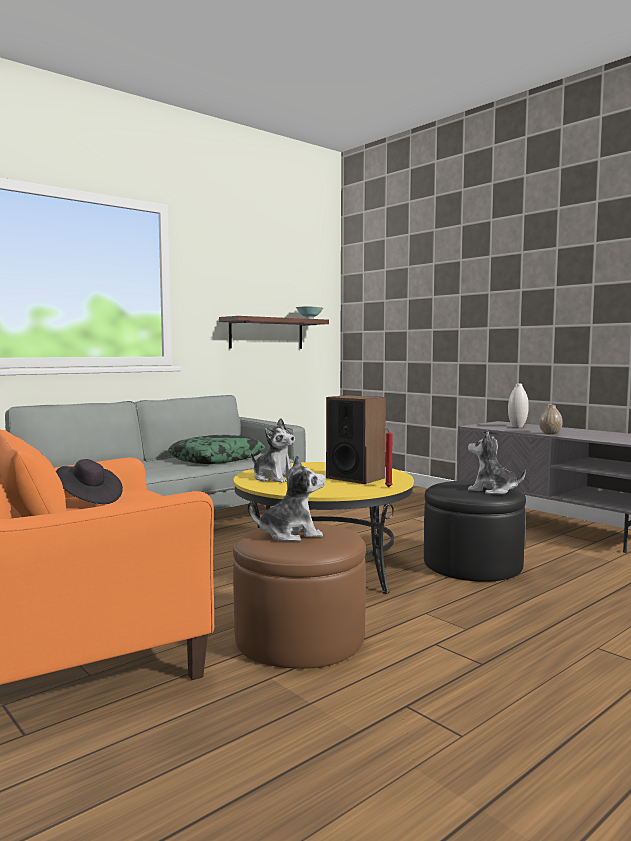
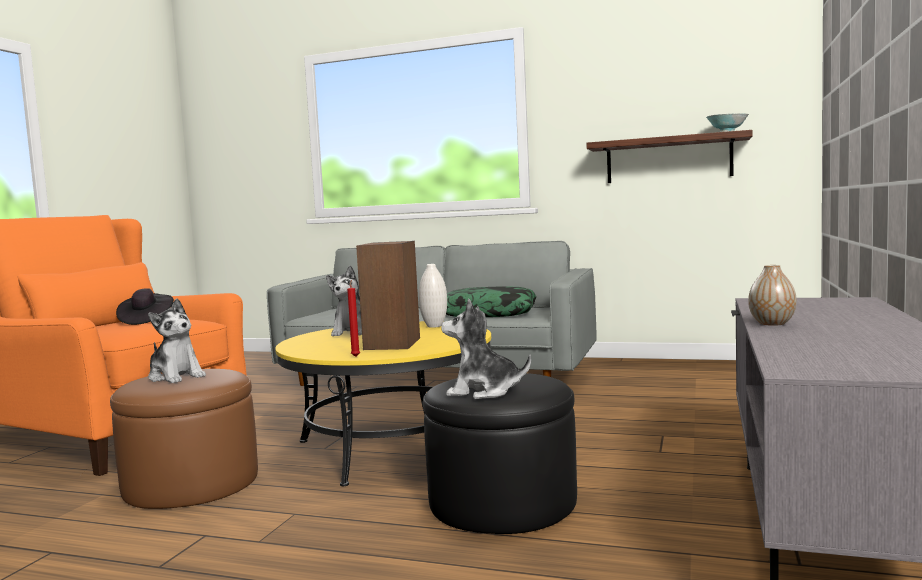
camera: 60 degrees right, 0 degrees up
plush toy [468,430,526,494] -> plush toy turned 75 degrees counterclockwise [441,299,531,399]
white vase [508,384,529,428] -> white vase moved to [419,264,447,328]

